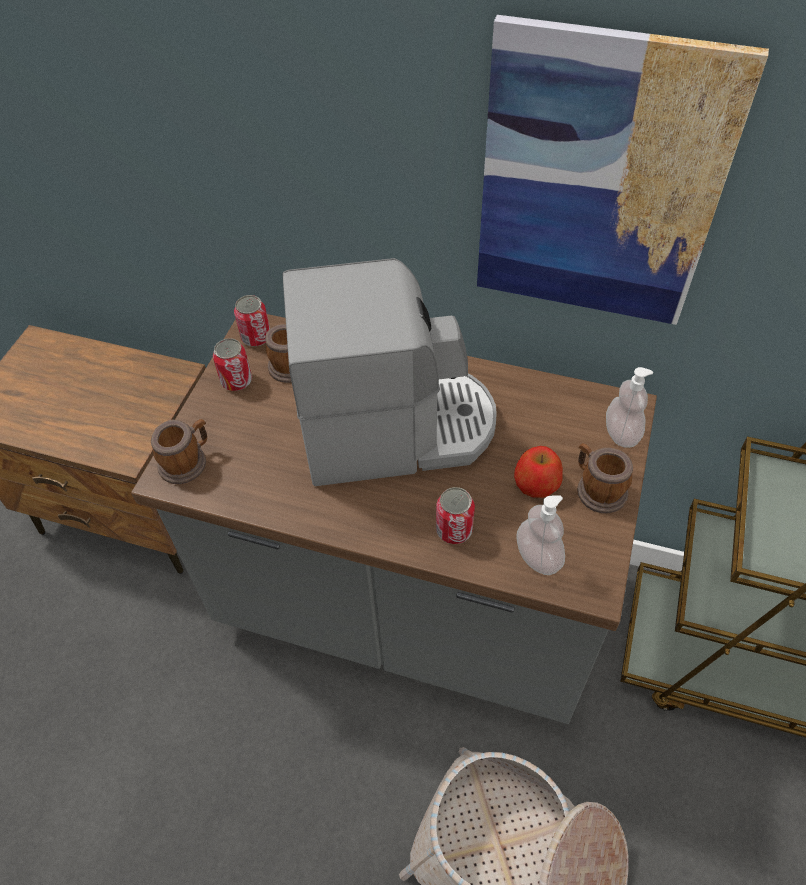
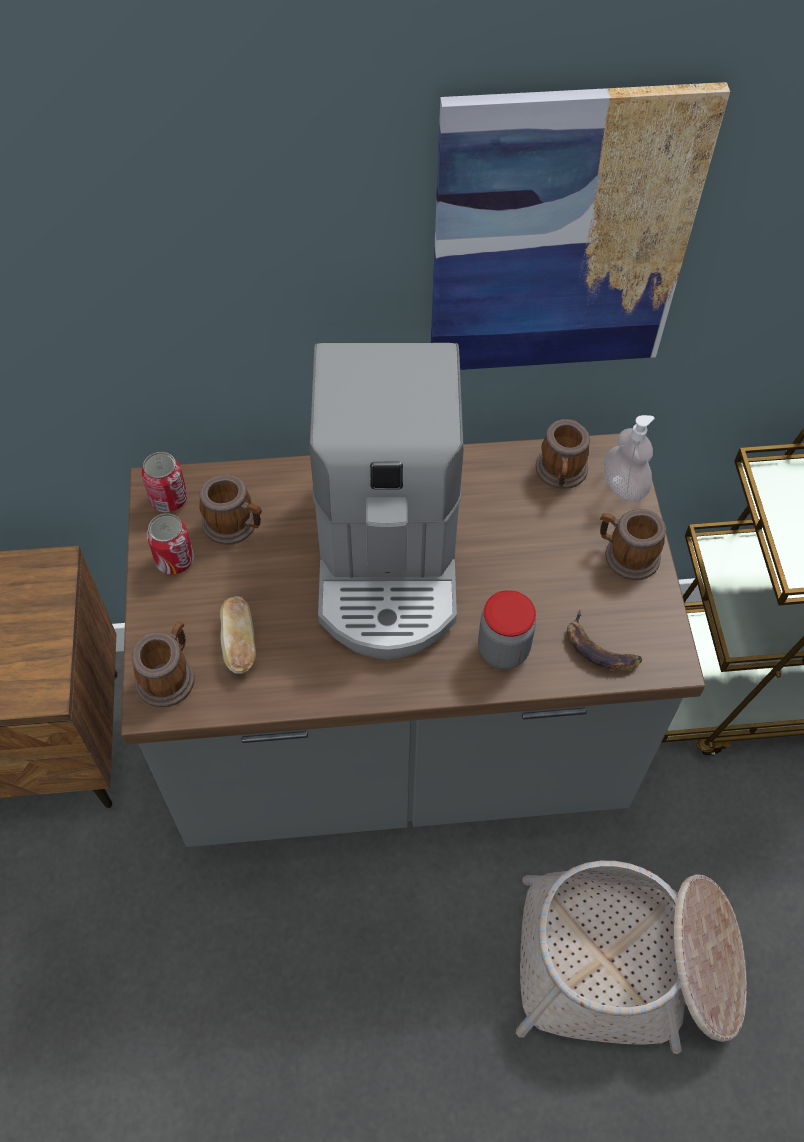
camera: 25 degrees left, 5 degrees up
coffee machine [283,258,497,486] -> coffee machine turned 120 degrees clockwise [310,343,464,659]
can [436,487,475,544] -> jar [478,590,536,669]
apple [514,446,563,498] -> none
soap dispenser [516,495,565,575] -> banana [567,610,642,670]
none -> bread [220,596,256,674]
none -> mug [536,419,590,489]

